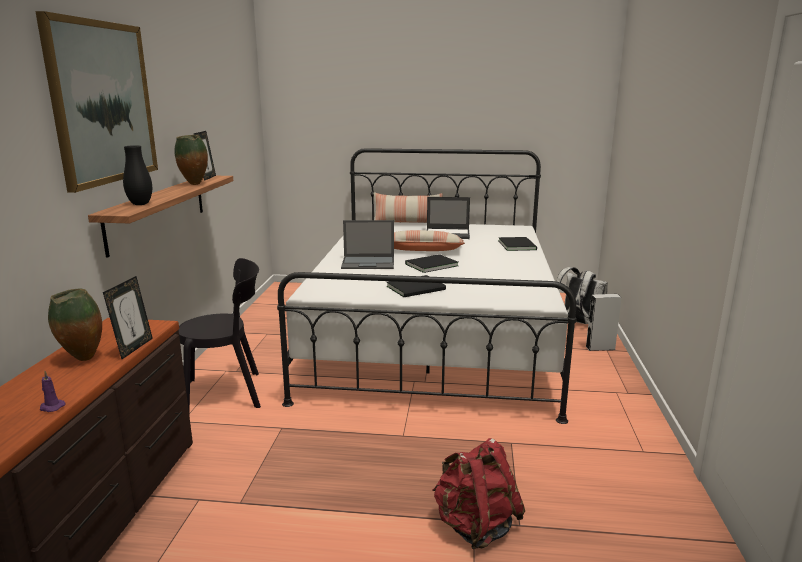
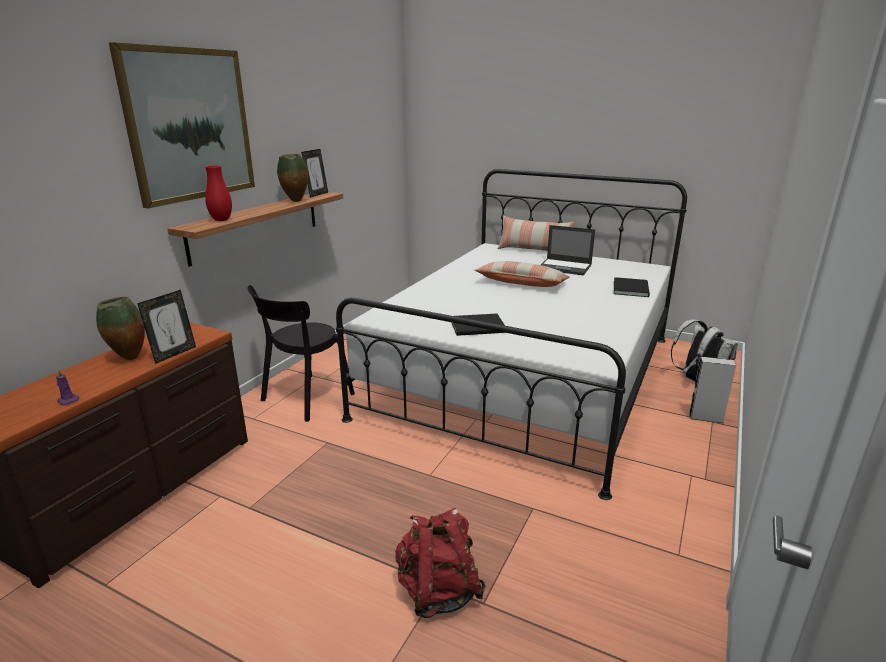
camera: 20 degrees right, 5 degrees up
black vase [123,145,152,205] -> red vase [205,165,232,221]
black chair [179,258,261,411] -> black chair turned 120 degrees clockwise [248,285,355,422]
laptop [341,220,394,269] -> none
black book [405,254,458,273] -> none

